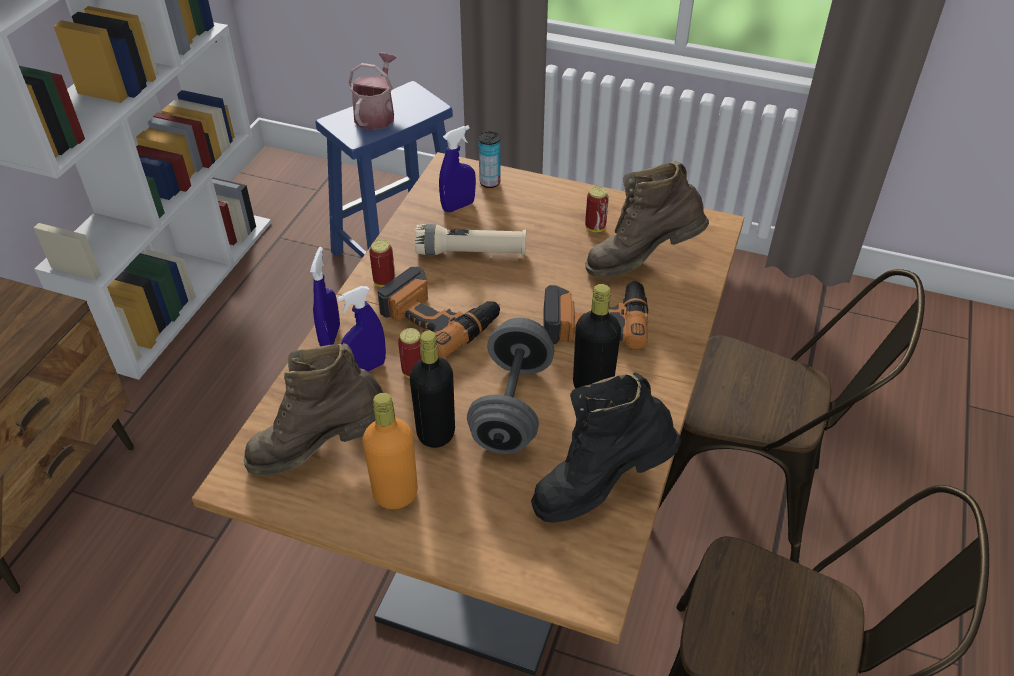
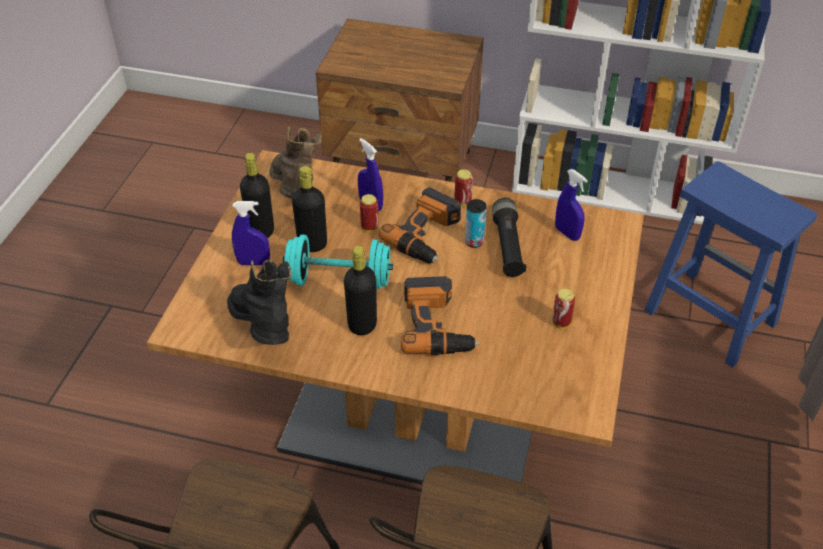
camera: 85 degrees right, 0 degrees up
blue spray bottle [310,247,340,346] -> blue spray bottle moved to [232,201,270,265]
watering can [348,53,396,130] -> none
orange bottle [362,393,418,509] -> black bottle [240,153,274,238]
beige flashlight [415,224,526,255] -> black flashlight [492,198,526,277]
grey dumbbell [467,318,554,454] -> turquoise dumbbell [283,235,393,289]
can [478,131,501,188] -> can moved to [465,199,487,248]
brown boot [585,161,709,277] -> none

